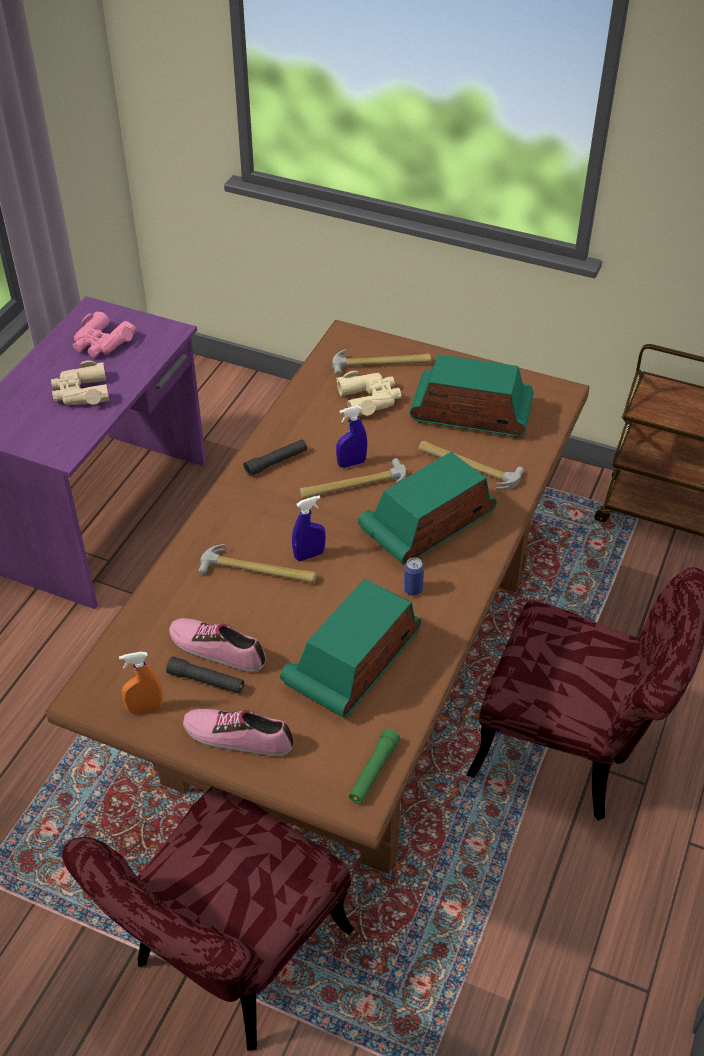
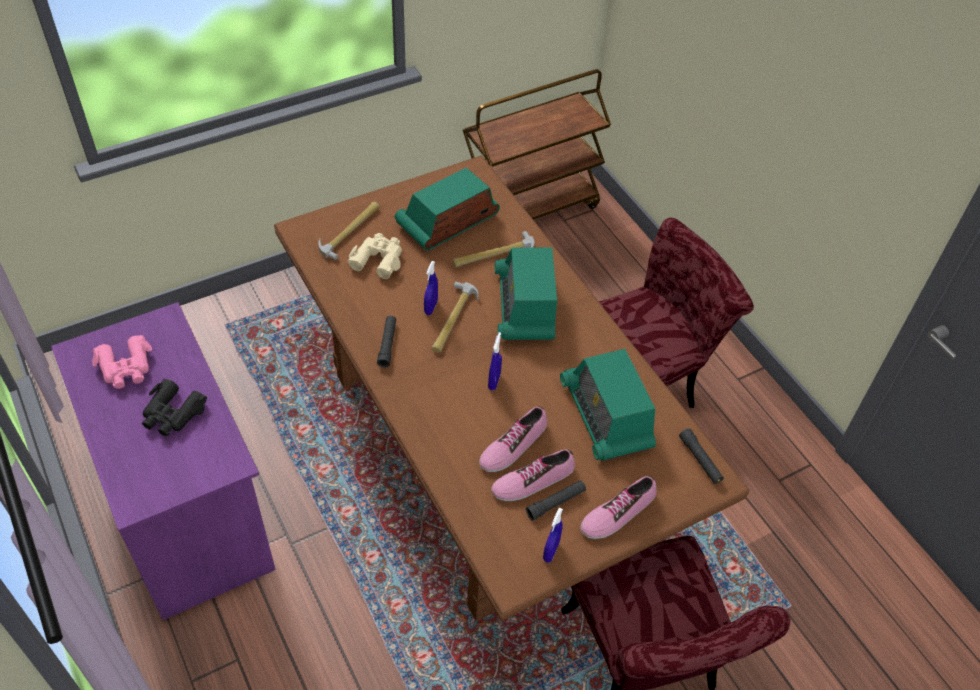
camera: 55 degrees left, 5 degrees up
beige binoculars [51,360,109,405] -> black binoculars [142,379,207,436]
orange spray bottle [119,652,163,714] -> blue spray bottle [543,508,563,563]
hammer [198,544,317,584] -> none
green flashlight [349,729,400,804] -> black flashlight [679,428,724,484]
can [404,558,424,596] -> none
none -> shoe [479,406,547,472]

